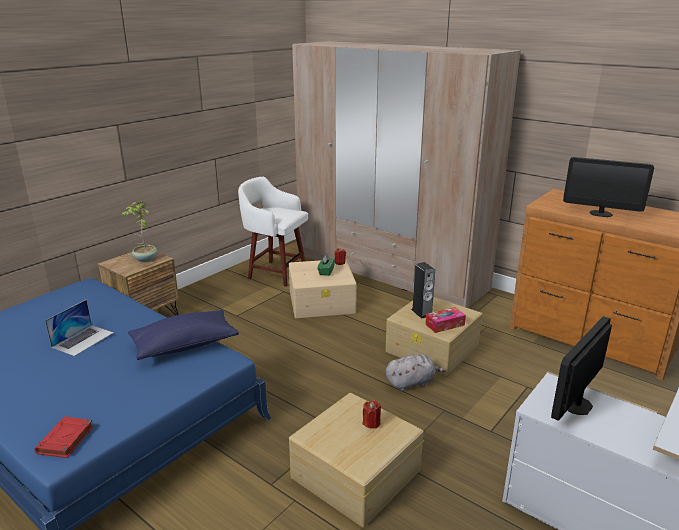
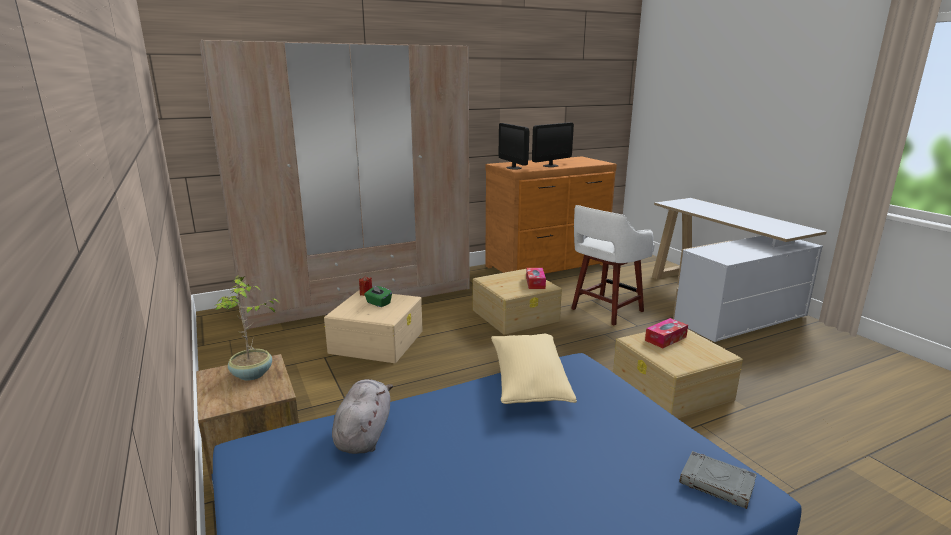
camera: 65 degrees left, 5 degrees down
red book [34,417,94,458] -> grey book [679,451,757,509]
laptop [45,300,114,356] -> none
blue pillow [128,310,239,360] -> beige pillow [491,334,577,404]
white stool [238,177,308,287] -> white stool moved to [571,205,655,326]
red candle [363,400,381,429] -> tissue box [645,318,688,348]
grey plush toy [386,354,446,391] -> grey plush toy moved to [332,379,393,454]
speaker [411,262,435,319] -> none
monitor [551,316,612,421] -> monitor moved to [499,123,530,169]

